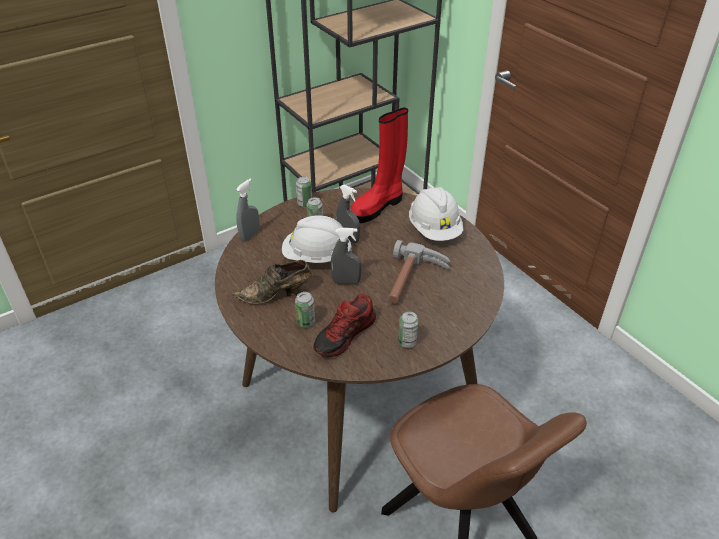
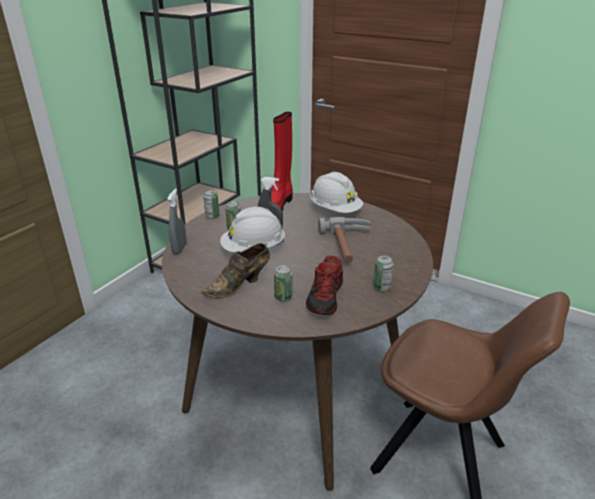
camera: 25 degrees left, 10 degrees down
grey spray bottle [331,228,362,284] -> none

